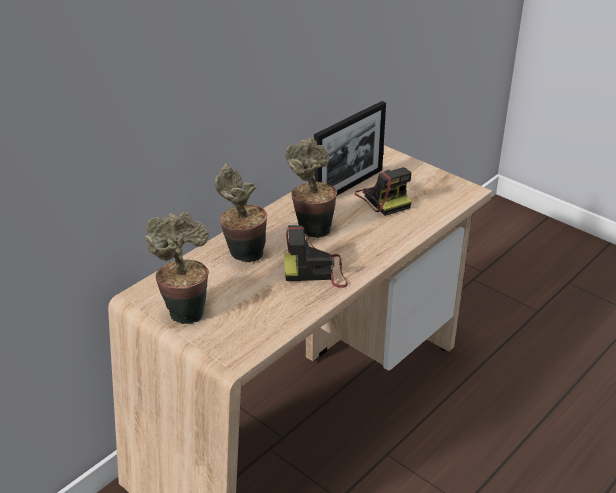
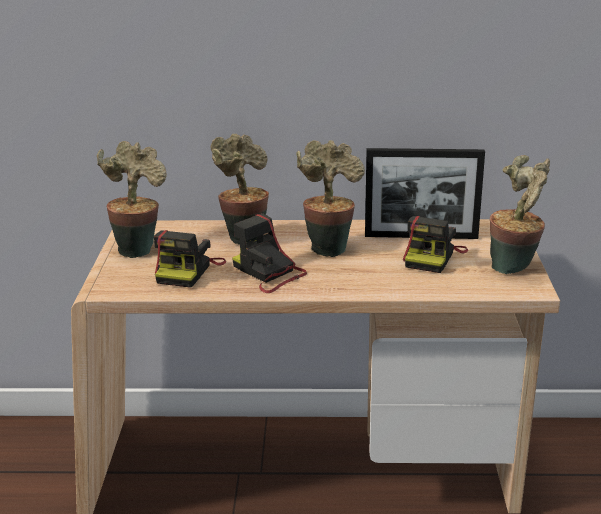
camera: 50 degrees right, 10 degrees down
none -> camera [154,230,226,288]
none -> potted plant [490,155,550,274]

